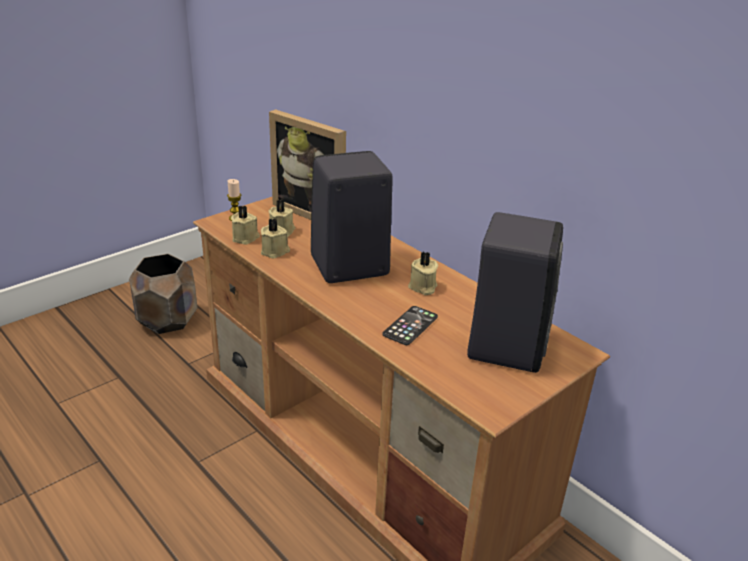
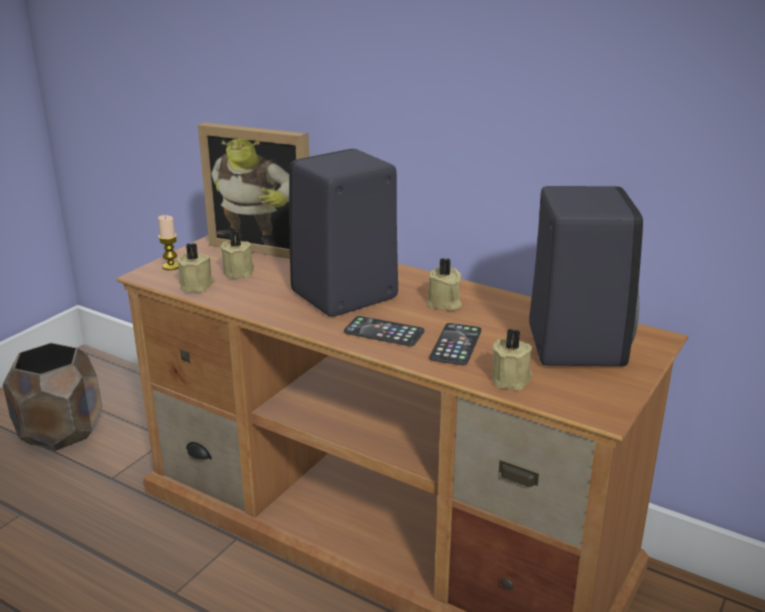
camera: 15 degrees left, 5 degrees down
beige candle [261,218,290,259] -> beige candle moved to [492,329,533,390]
none -> phone [344,316,424,346]

